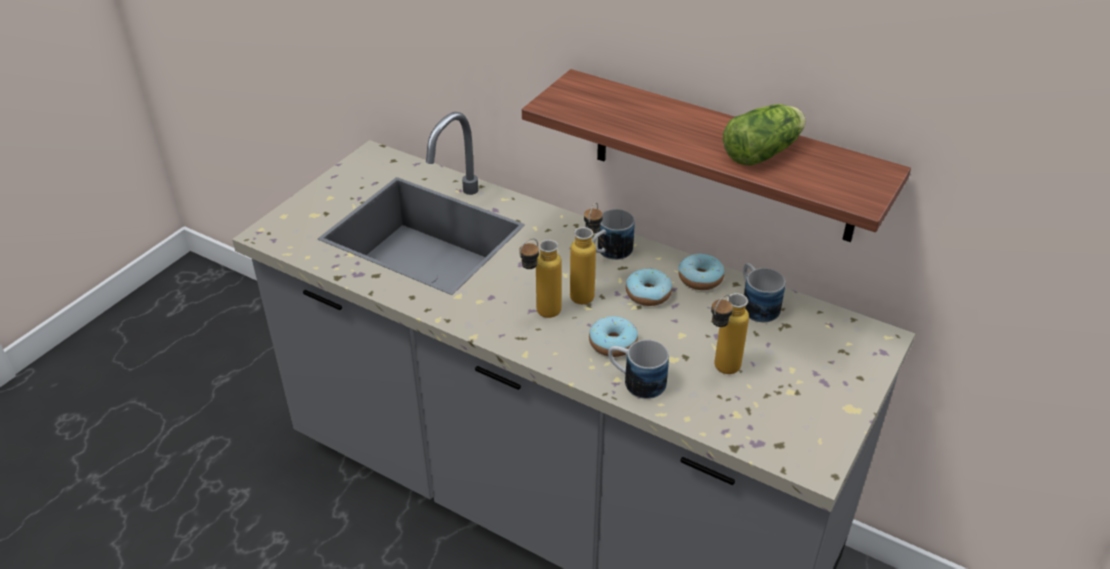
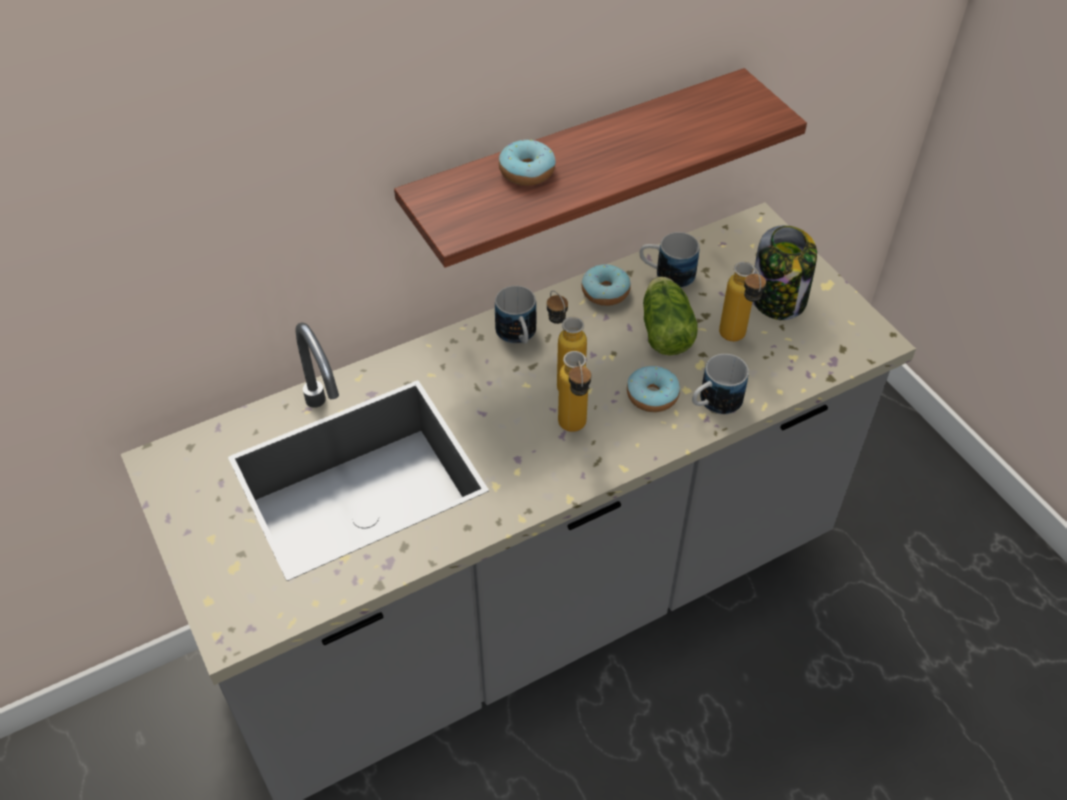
camera: 60 degrees left, 10 degrees up
donut [626,268,672,306] -> donut moved to [499,139,556,186]
lettuce [723,104,806,166] -> lettuce moved to [643,277,698,355]
none -> jar [753,225,817,320]

